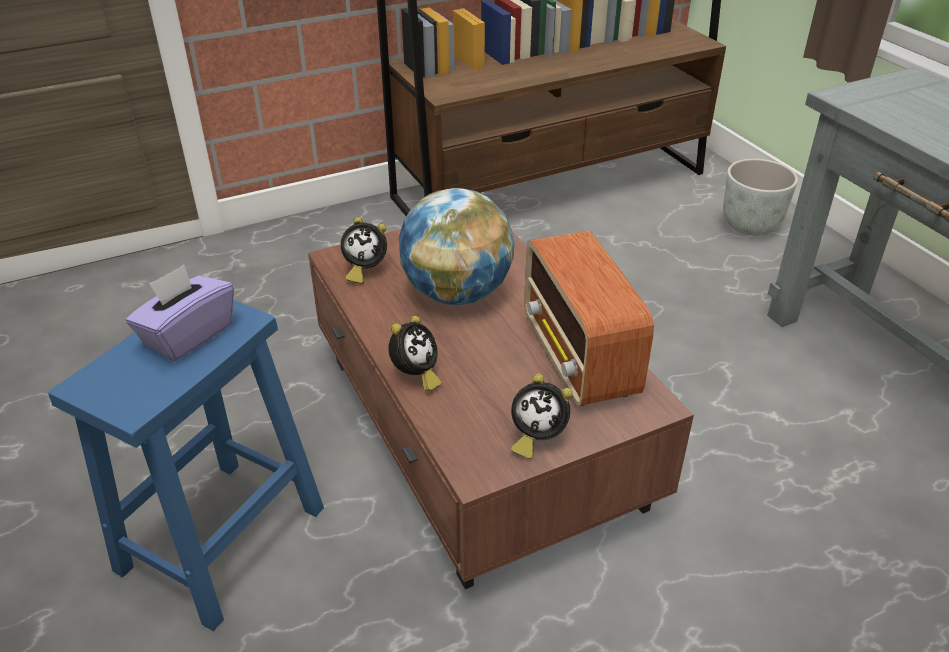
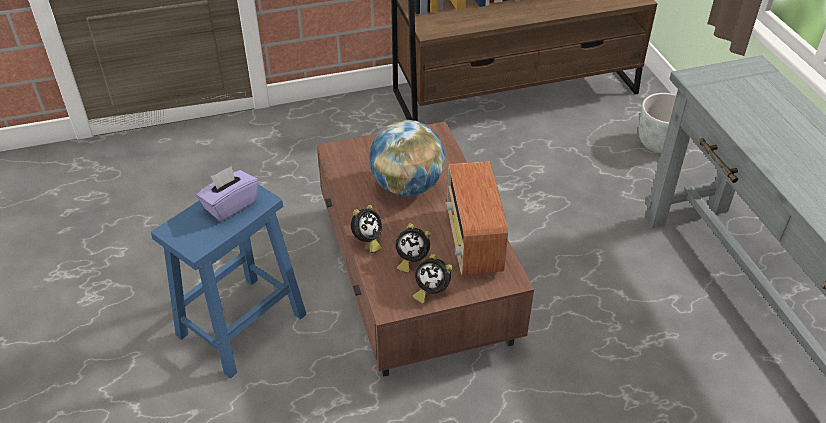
camera: 10 degrees right, 5 degrees up
alarm clock [341,216,387,284] -> alarm clock moved to [396,223,431,273]

